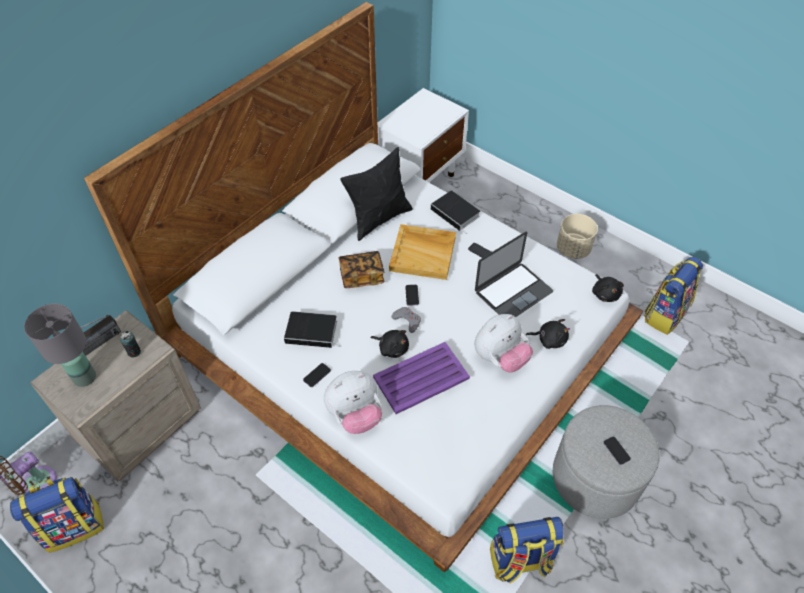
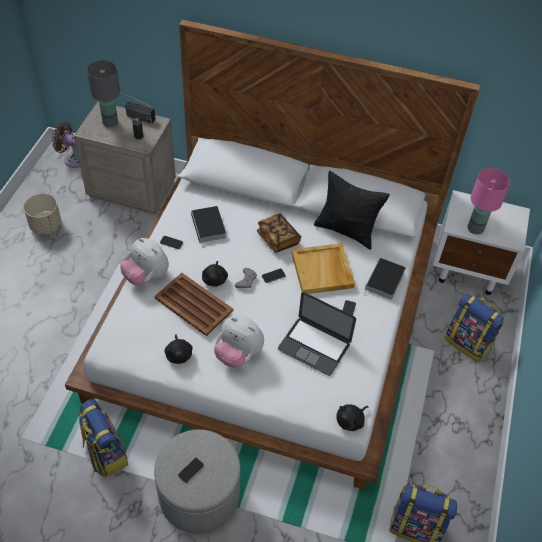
camera: 65 degrees right, 0 degrees up
backpack [10,477,104,553] -> backpack moved to [444,293,504,362]
purple tray [373,342,470,414] -> brown tray [154,273,233,336]
black plush toy [526,319,570,349] -> black plush toy moved to [164,334,193,364]
beige planter [557,214,598,259] -> beige planter moved to [23,193,61,235]
none -> pink table lamp [468,168,510,235]

